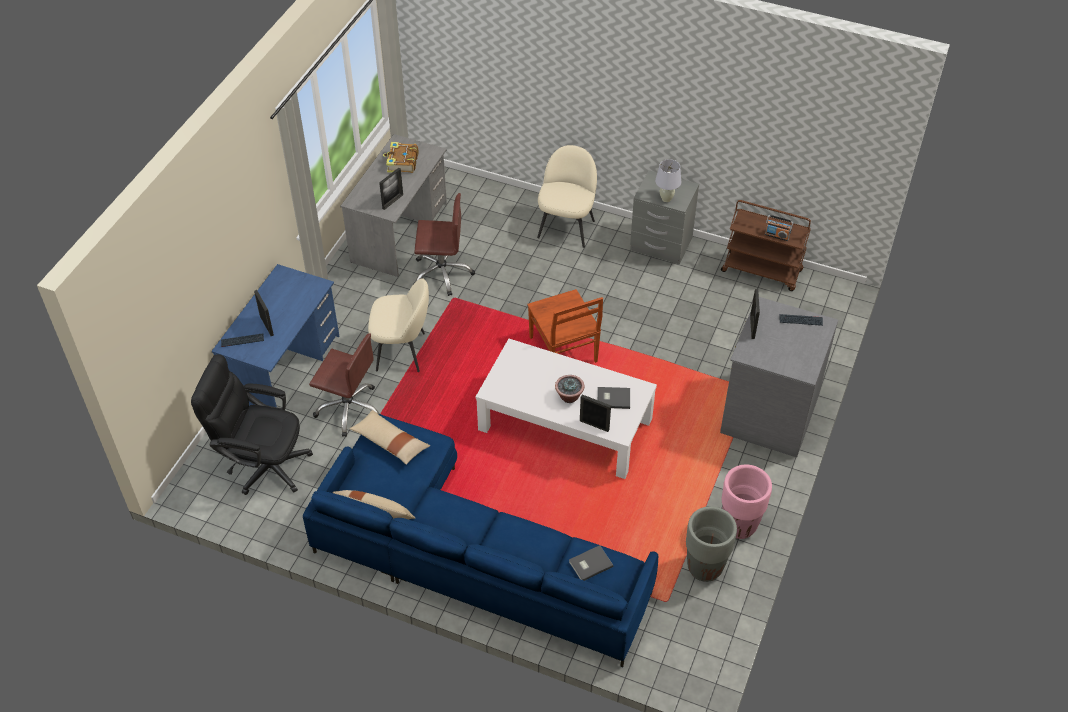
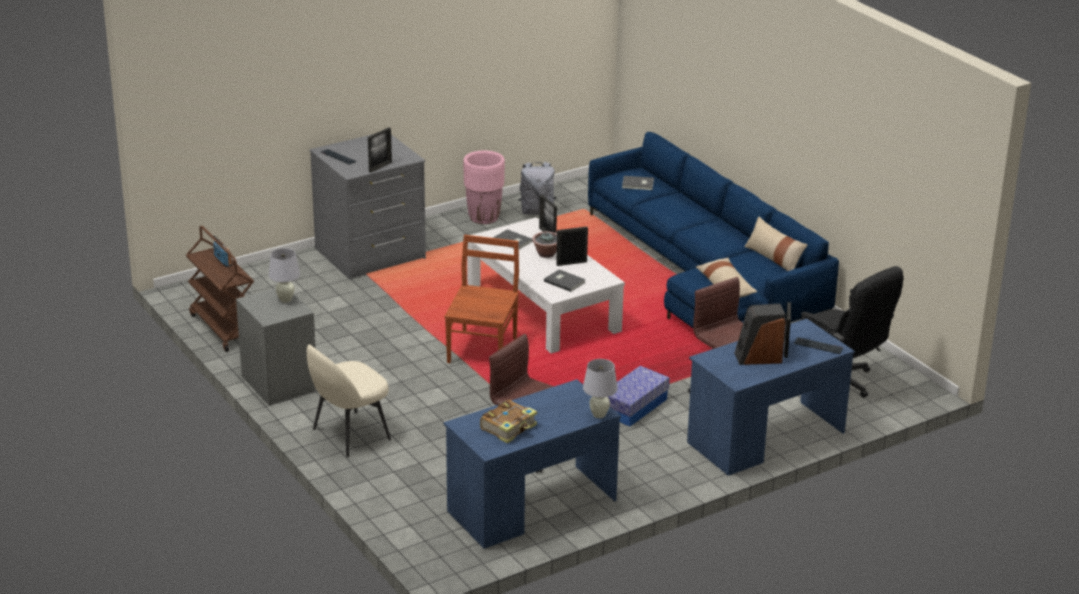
camera: 145 degrees left, 20 degrees down
grey desk [341,134,447,277] -> blue desk [444,379,621,549]
beige chair [368,278,429,372] -> storage box [608,366,670,427]
picture frame [379,168,403,210] -> picture frame moved to [556,227,588,266]
grey planter [686,506,737,582] -> grey backpack [518,162,556,215]
none -> grey book [544,269,586,292]
none -> white table lamp [583,359,618,418]
none -> speaker [734,304,786,365]

